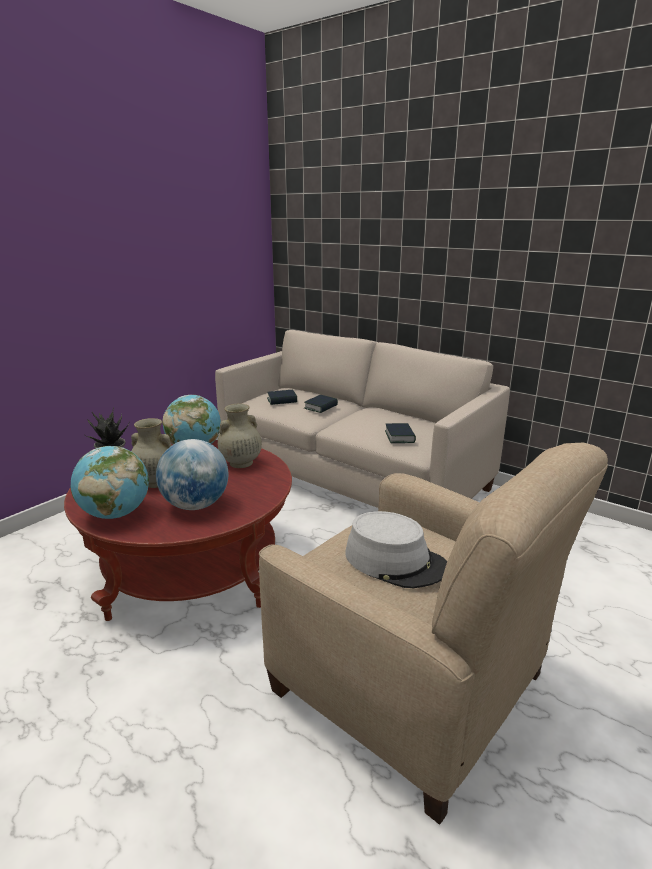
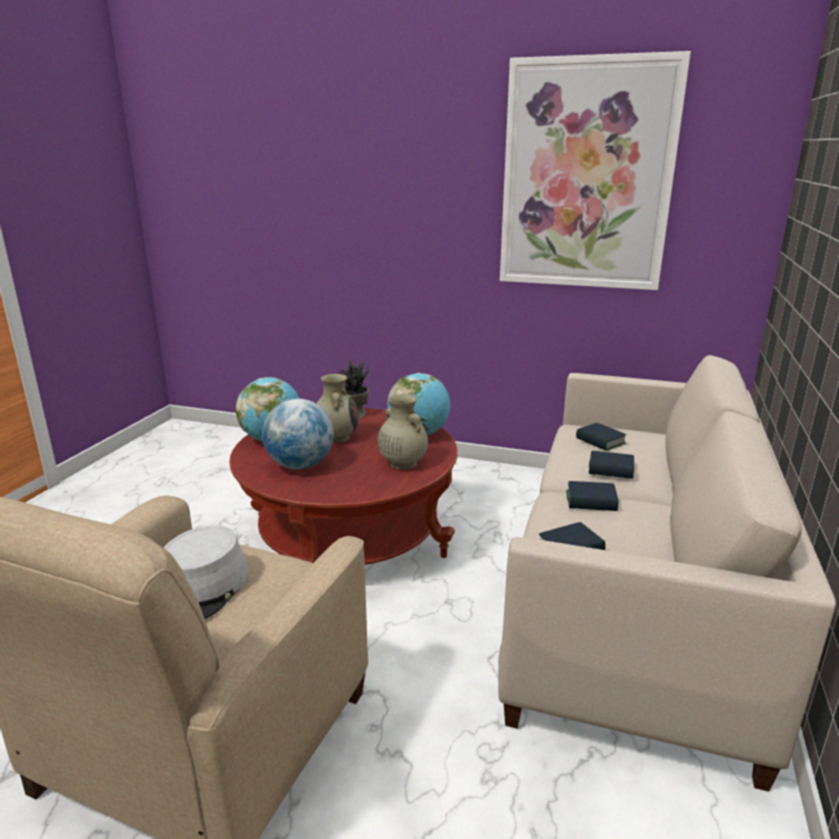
camera: 70 degrees right, 0 degrees up
none -> picture [500,51,691,290]
none -> book [567,481,619,511]

